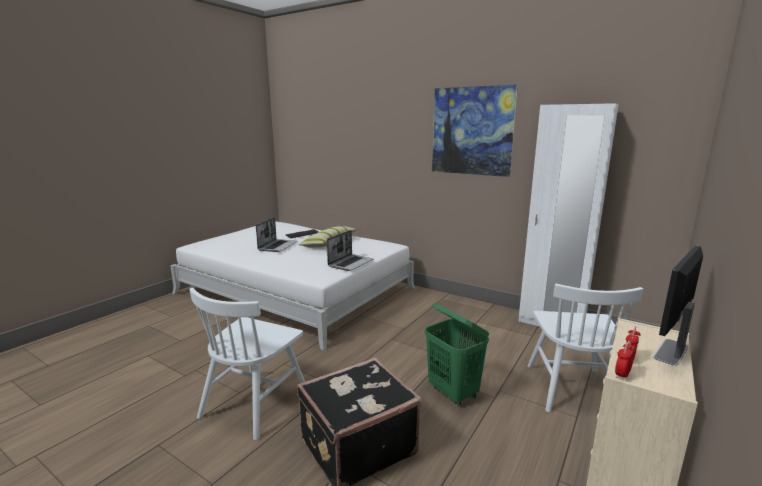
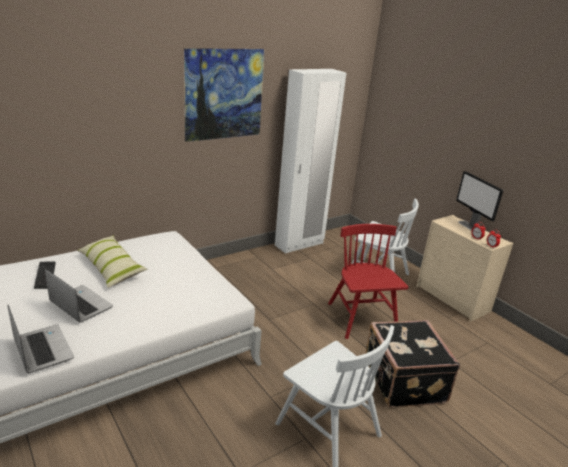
camera: 70 degrees left, 10 degrees up
laptop [327,230,373,271] -> laptop moved to [8,305,74,374]
green laundry basket [425,303,489,407] -> red chair [328,224,409,339]

